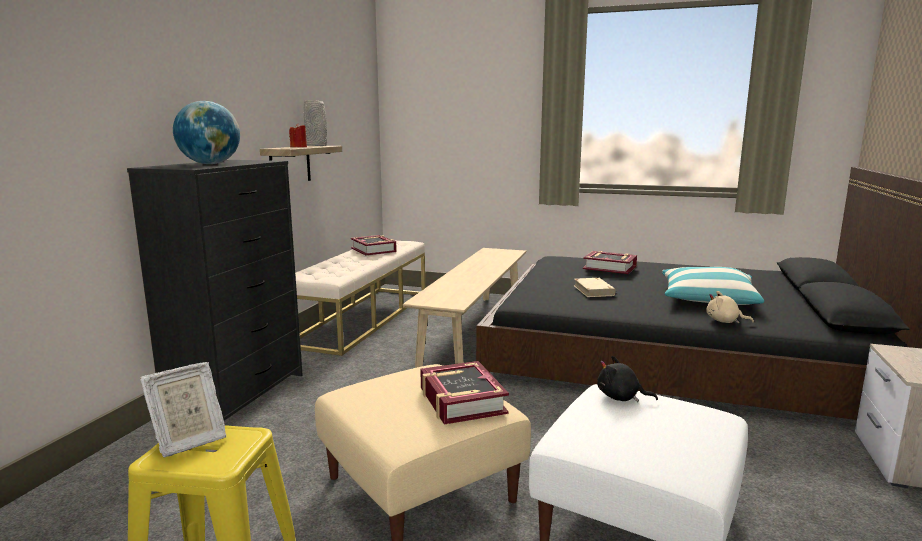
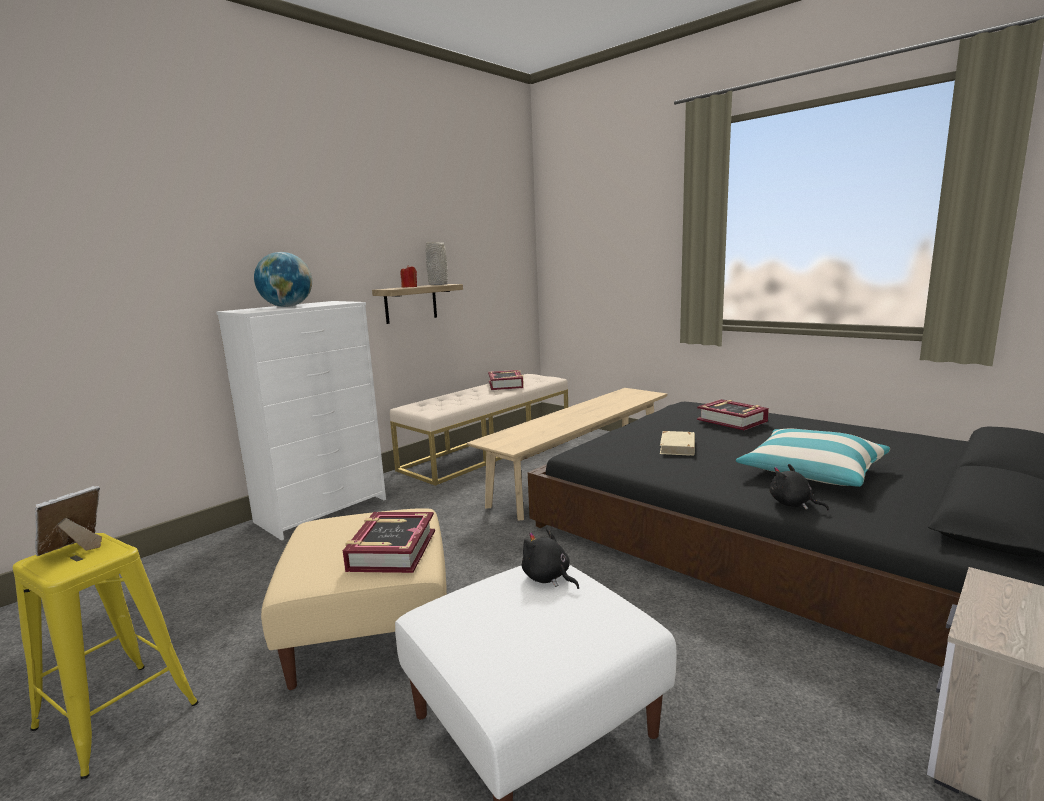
camera: 25 degrees right, 0 degrees up
black dresser [127,160,302,420] -> white dresser [216,301,386,540]
picture frame [140,362,226,457] -> picture frame turned 135 degrees clockwise [35,486,102,556]
beige plush toy [706,291,754,324] -> black plush toy [770,464,829,511]

